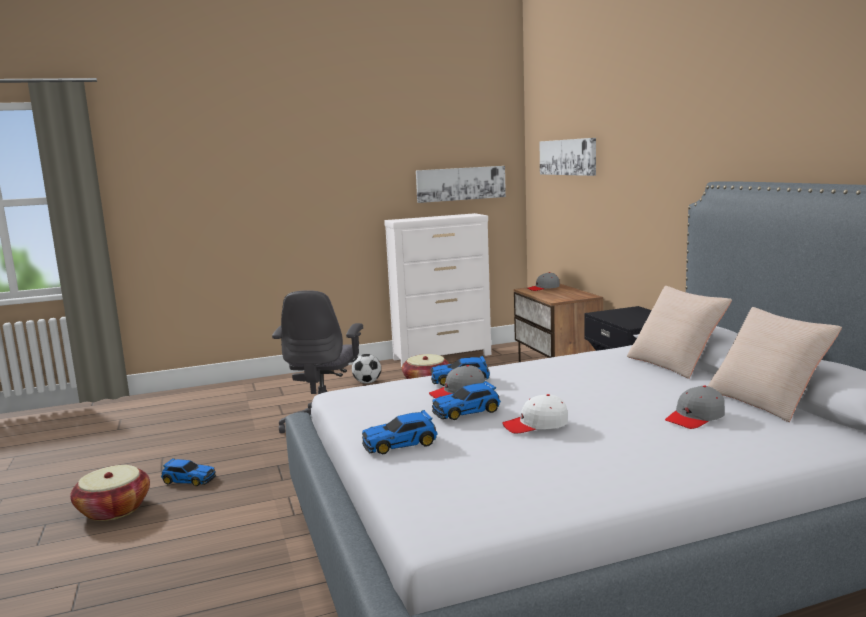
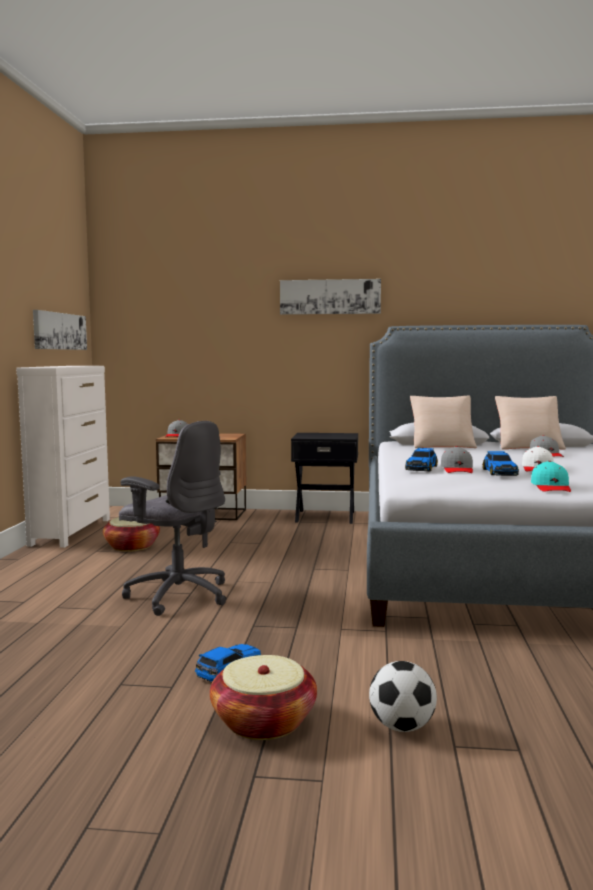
camera: 65 degrees left, 5 degrees down
football [352,354,381,383] -> football moved to [369,661,437,732]
toy car [362,410,438,455] -> turquoise cap [531,461,571,492]
picture [540,138,596,176] -> picture moved to [280,279,381,315]

